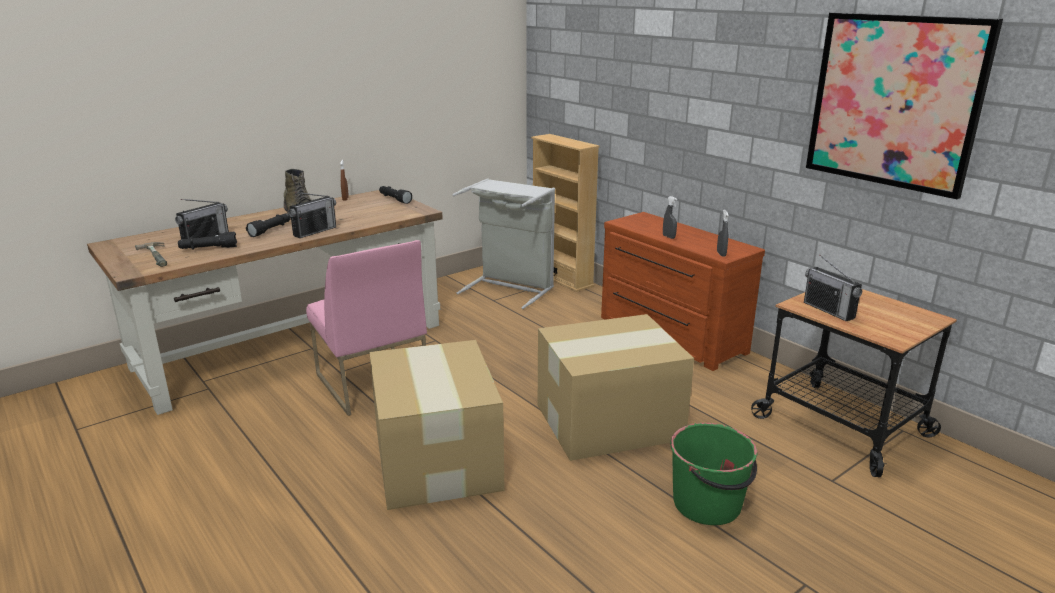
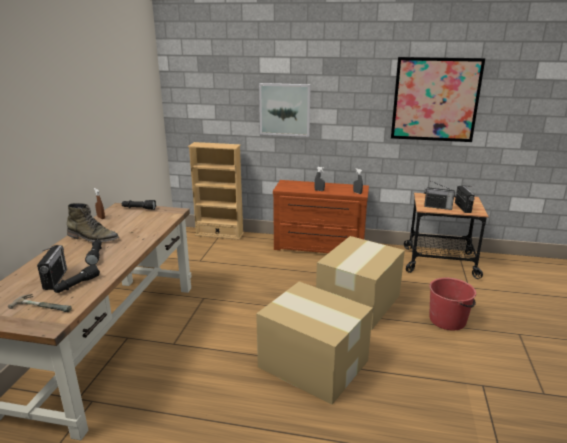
camera: 40 degrees left, 0 degrees up
radio [289,192,336,238] -> radio moved to [455,185,475,213]
pink chair [306,240,427,416] -> none
grey laundry basket [452,178,555,309] -> none
green bucket [670,423,757,525] -> red bucket [429,278,476,331]
none -> picture [259,83,311,137]

